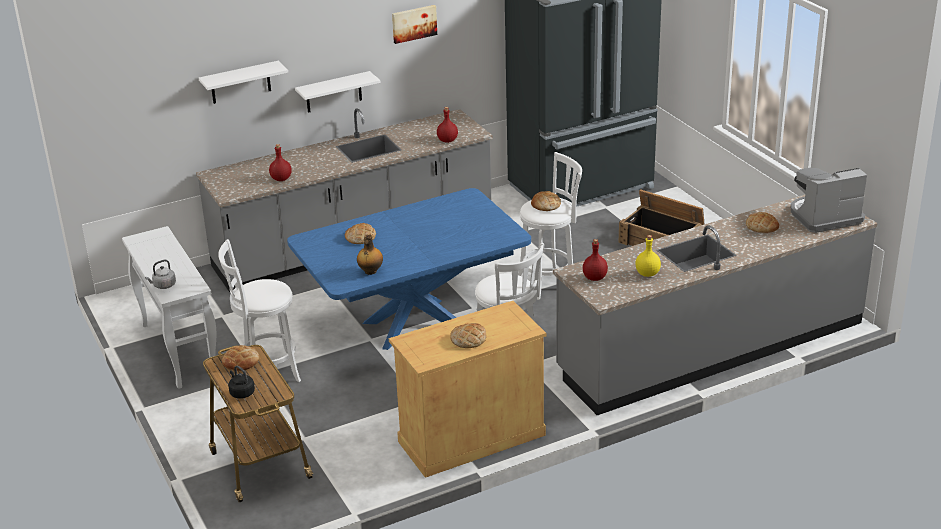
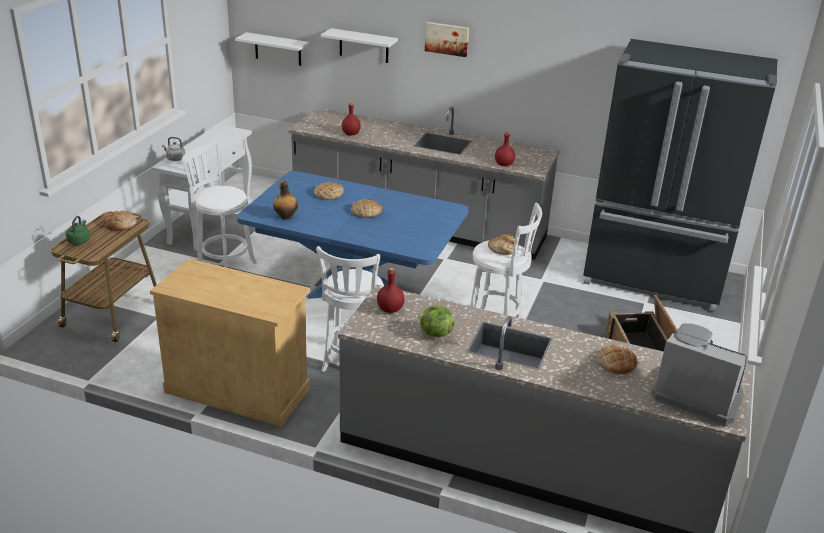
camera: 45 degrees right, 0 degrees up
black kettle [228,366,255,399] -> green kettle [66,216,90,245]
white shelf [295,71,381,113] -> white shelf moved to [235,32,309,66]
picture [392,5,437,44] -> picture moved to [425,22,469,57]
bread [450,323,487,348] -> bread moved to [351,199,382,218]
yellow bottle [636,235,661,277] -> lettuce [418,305,454,337]

